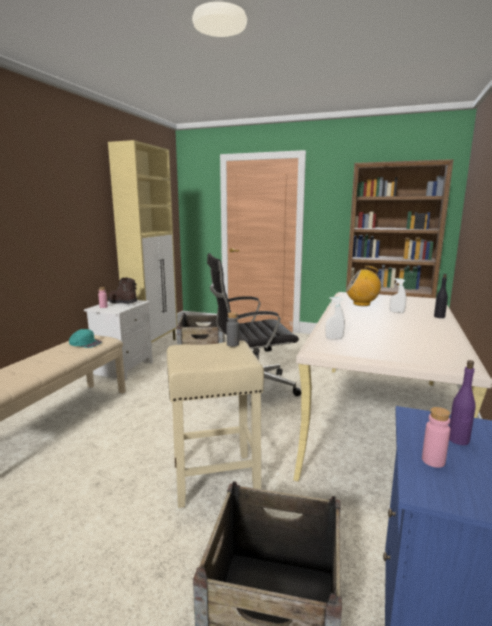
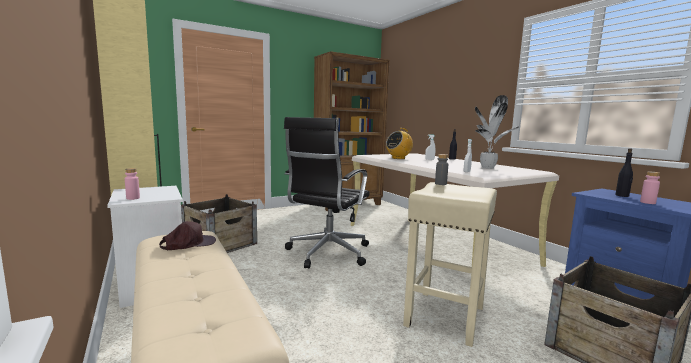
camera: 50 degrees left, 5 degrees down
turquoise cap [69,329,102,348] -> brown cap [159,221,216,250]
brown boot [108,277,137,304] -> none
purple bottle [449,360,476,445] -> black bottle [615,148,633,197]
none -> potted plant [475,95,520,168]

